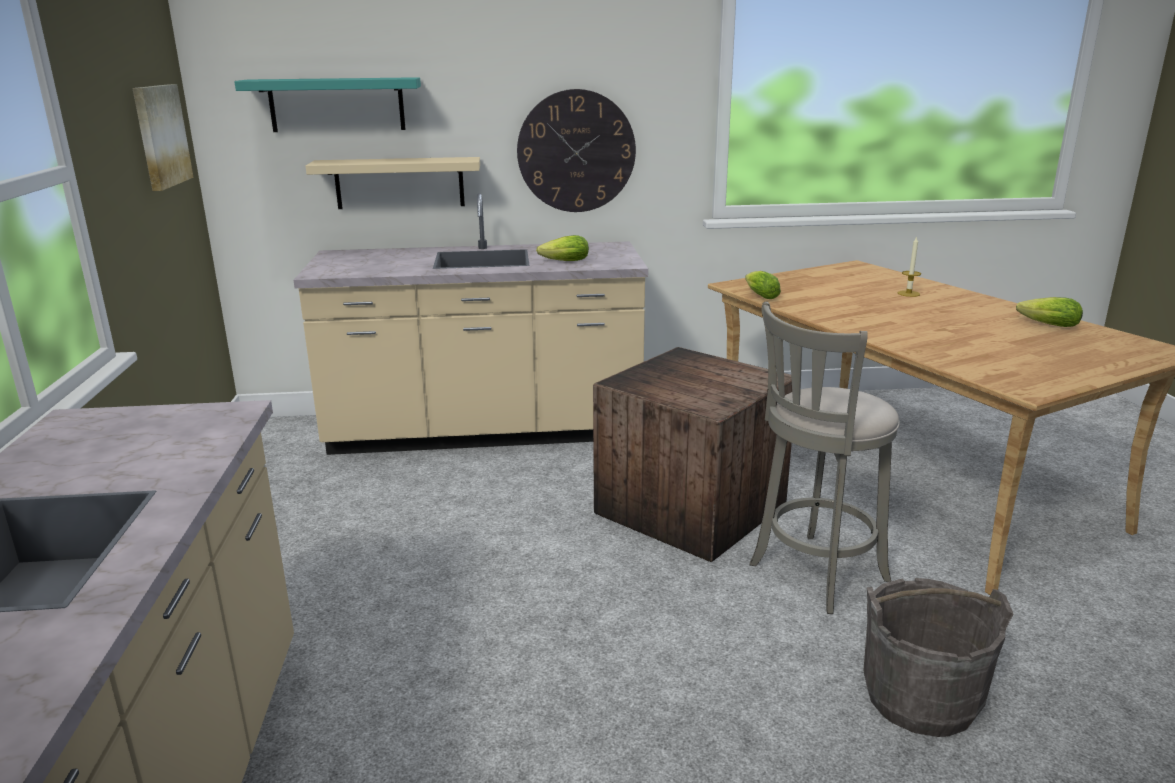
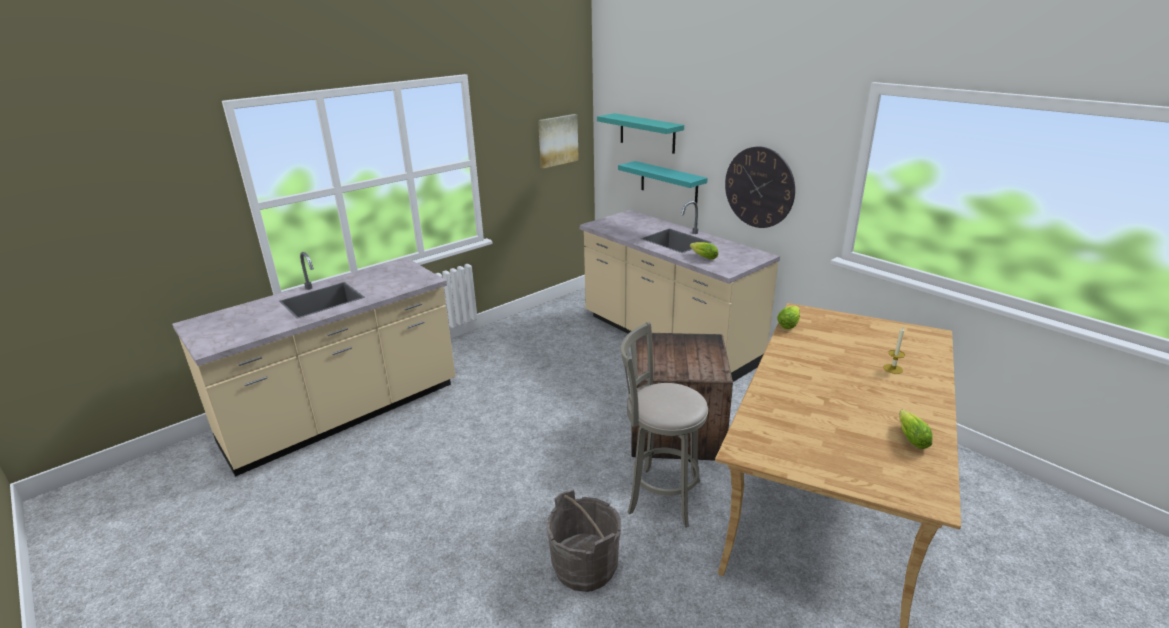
camera: 55 degrees right, 5 degrees up
beige shelf [306,157,480,209] -> turquoise shelf [618,161,708,203]

